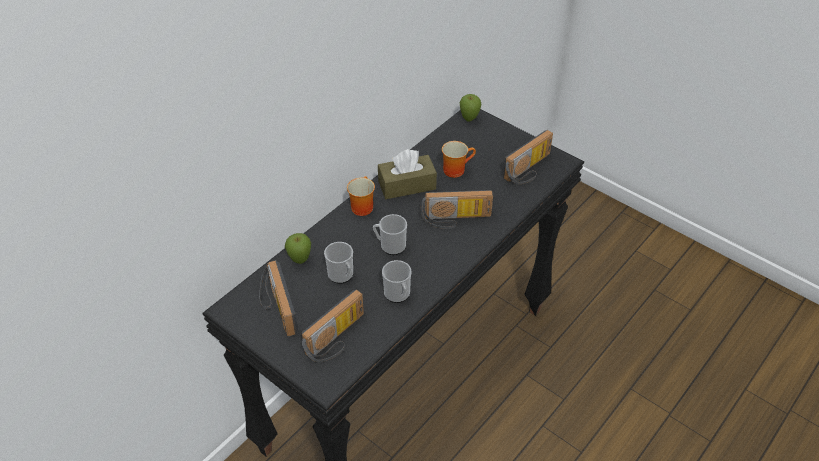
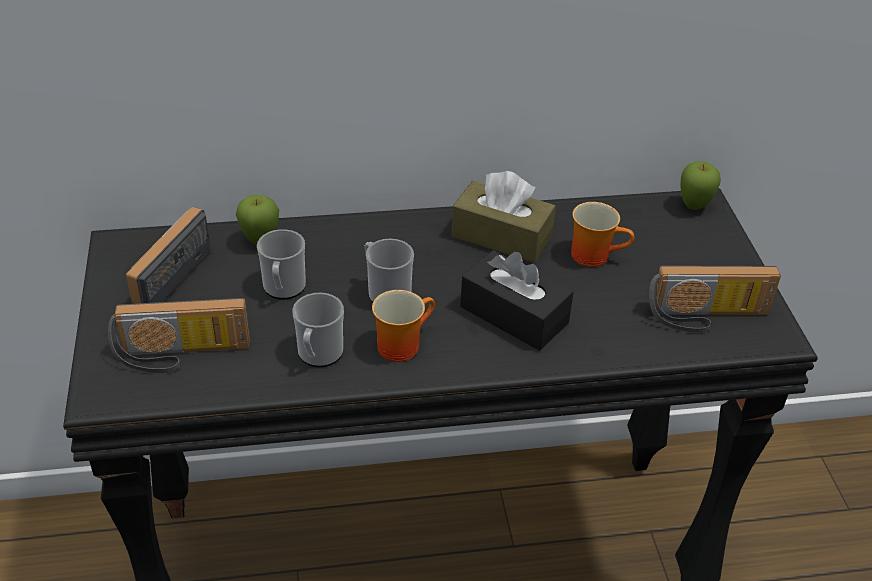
camera: 40 degrees right, 5 degrees down
mug [347,176,375,216] -> mug moved to [372,290,435,362]
radio [421,190,493,229] -> black tissue box [460,250,574,351]

